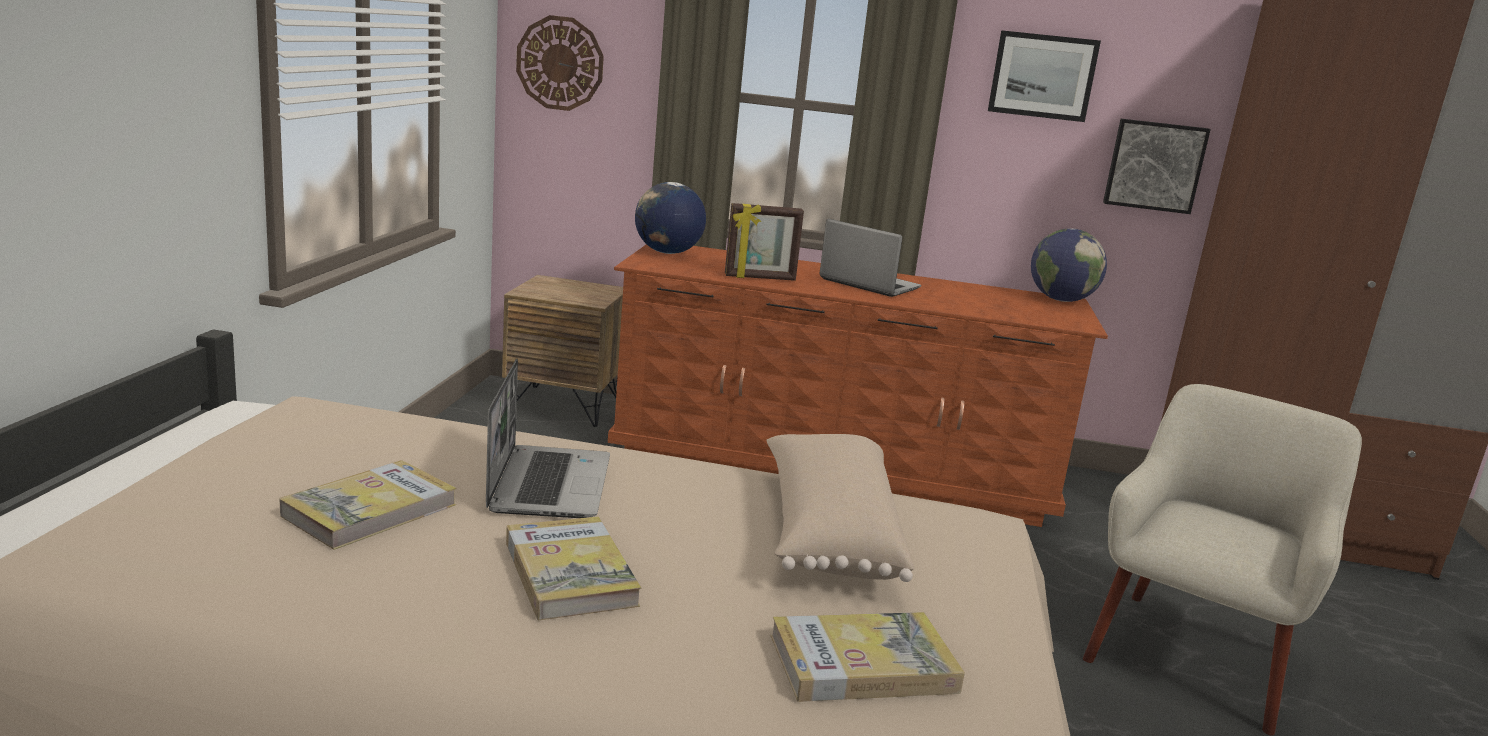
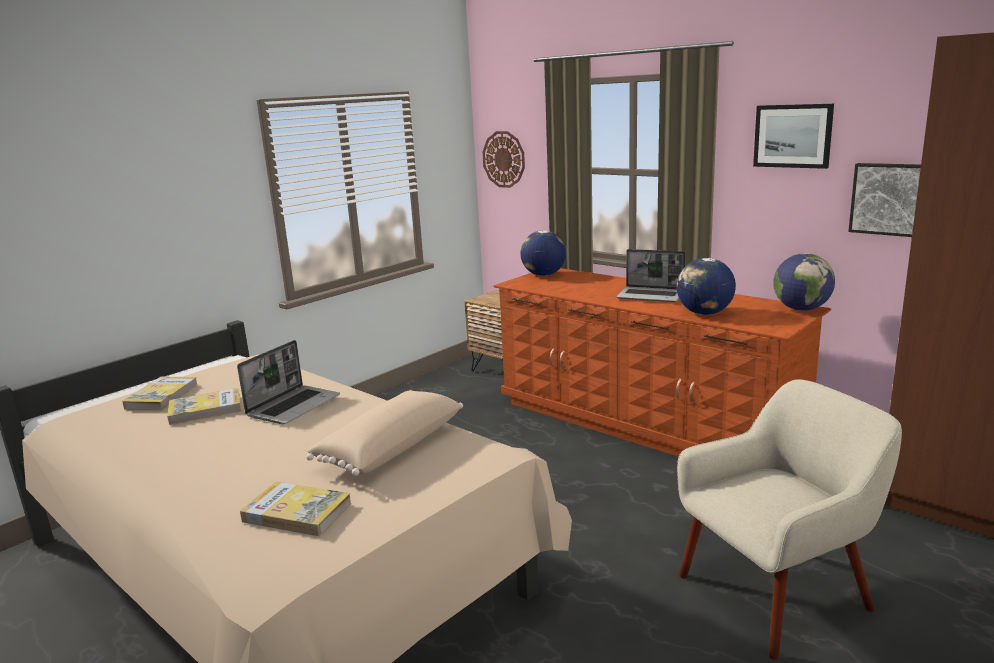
camera: 35 degrees right, 0 degrees up
book [506,516,641,620] -> book moved to [122,377,198,410]
picture frame [725,203,804,281] -> none
laptop [819,219,921,297] -> laptop turned 135 degrees clockwise [616,249,686,302]
none -> globe [677,258,736,315]

